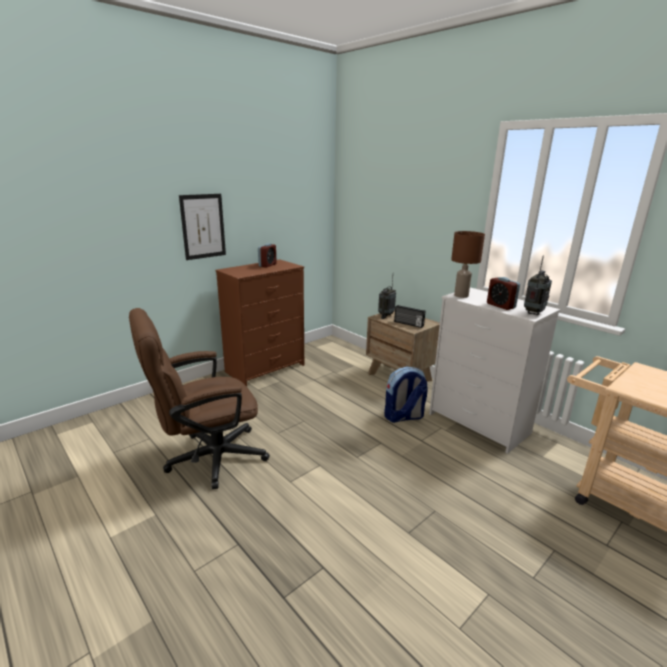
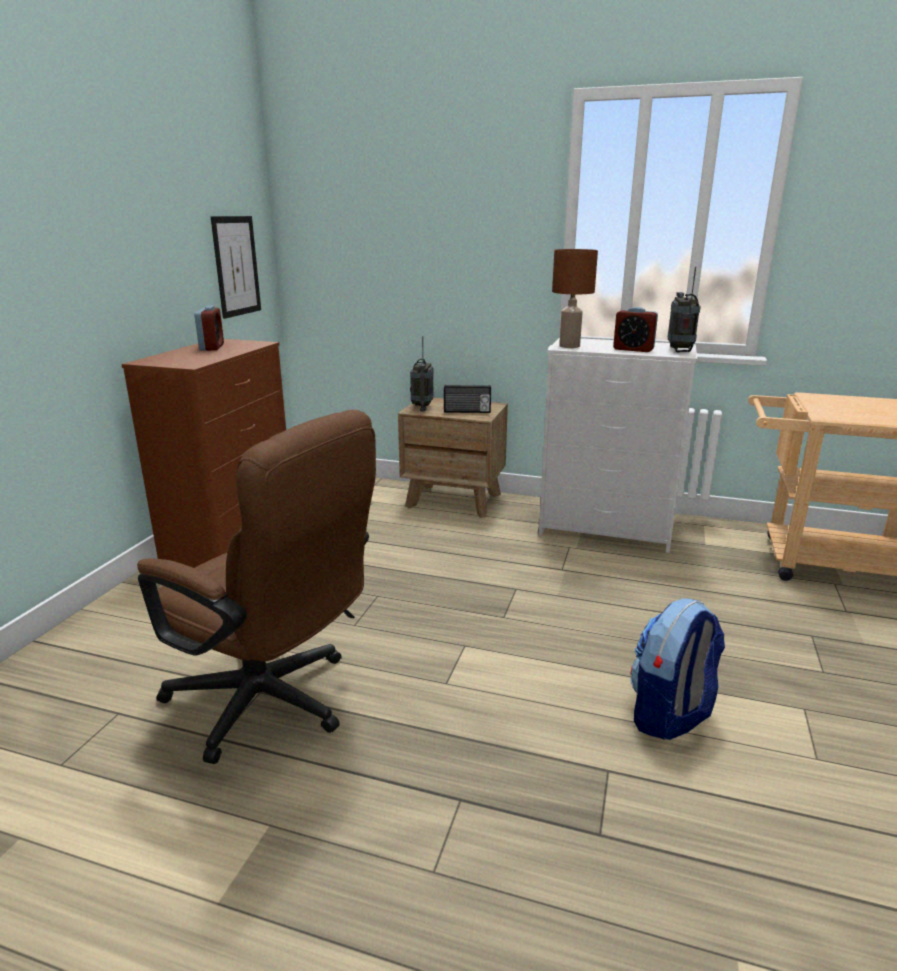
camera: 30 degrees left, 0 degrees up
brown office chair [129,308,270,489] -> brown office chair turned 90 degrees counterclockwise [137,410,376,764]
picture [179,194,226,260] -> picture moved to [211,216,261,319]
backpack [384,367,428,423] -> backpack moved to [630,598,725,740]

